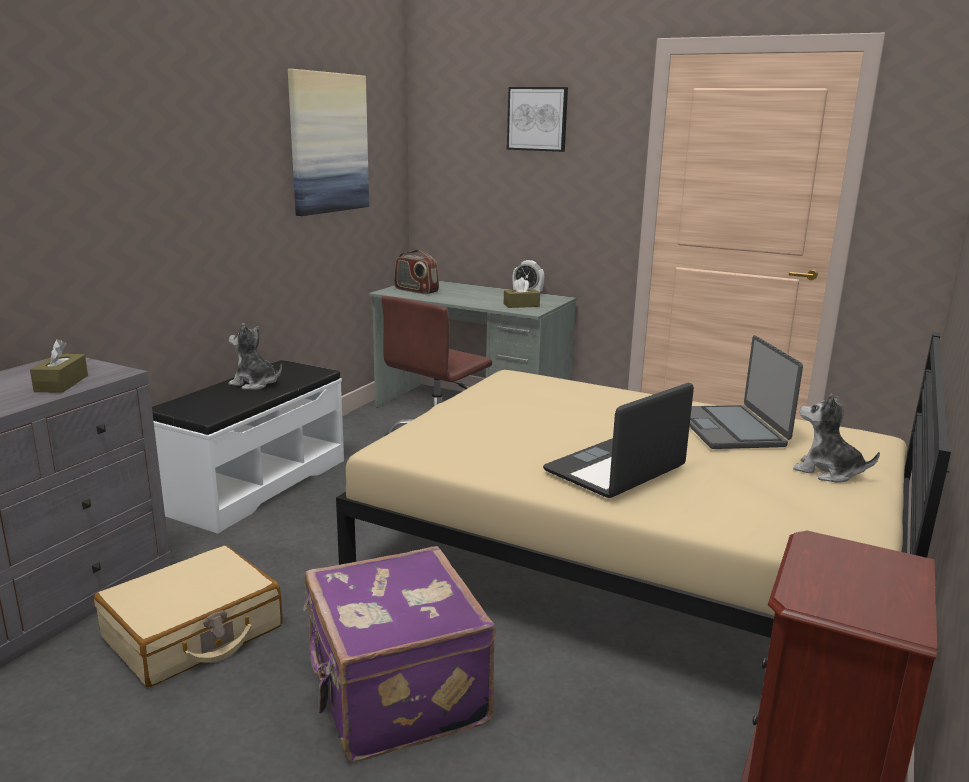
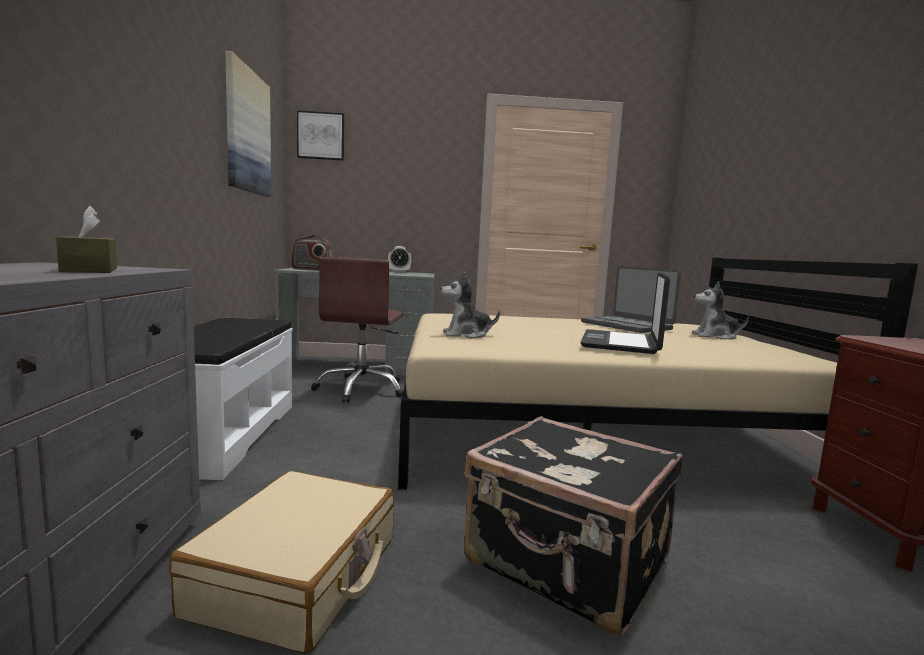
camera: 30 degrees left, 10 degrees down
plush toy [229,323,282,390] -> plush toy moved to [441,272,500,338]
purple suitcase [303,546,496,761] -> black suitcase [464,416,683,637]
brown tissue box [504,277,540,308] -> none
picture [507,87,568,152] -> picture moved to [297,110,344,161]

